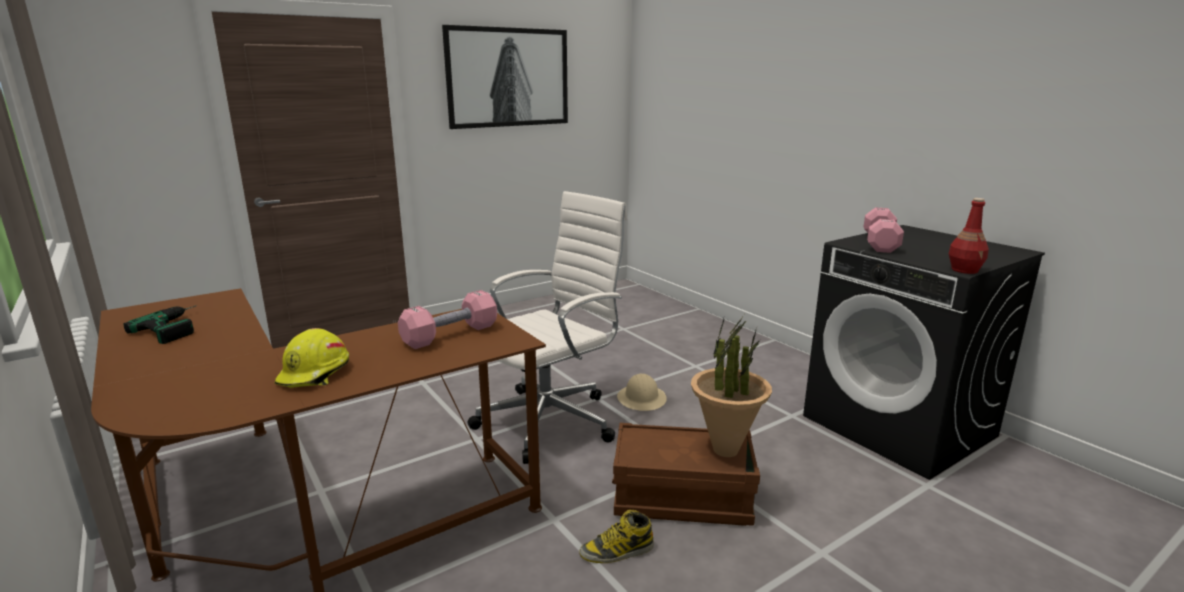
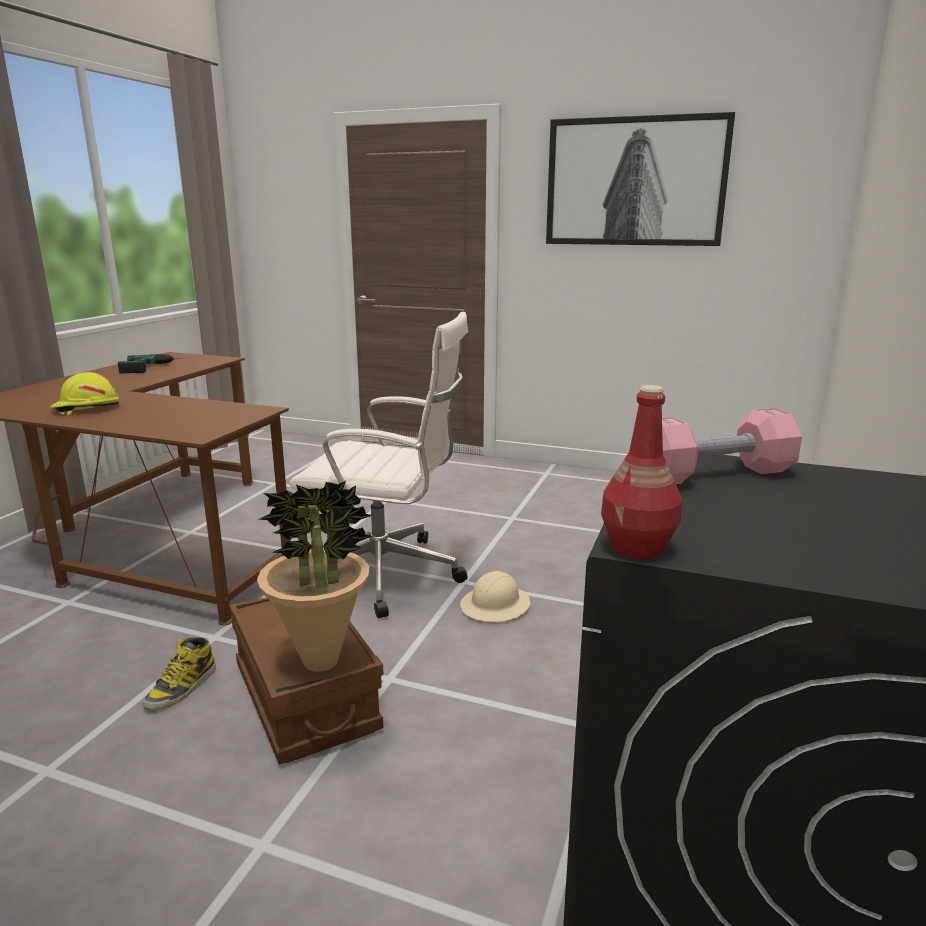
camera: 55 degrees right, 0 degrees up
pink dumbbell [398,290,497,349] -> none
boot [579,510,654,563] -> boot turned 105 degrees counterclockwise [143,637,216,711]

